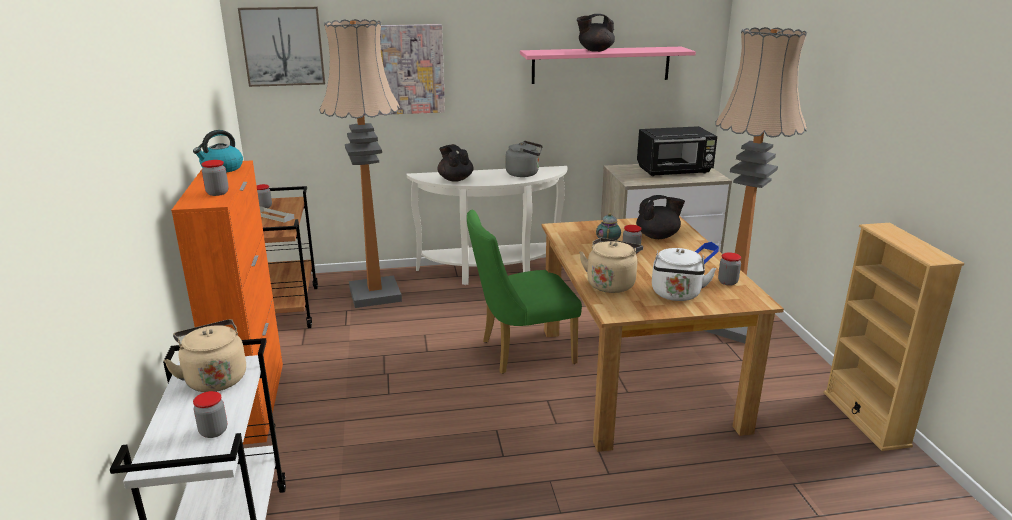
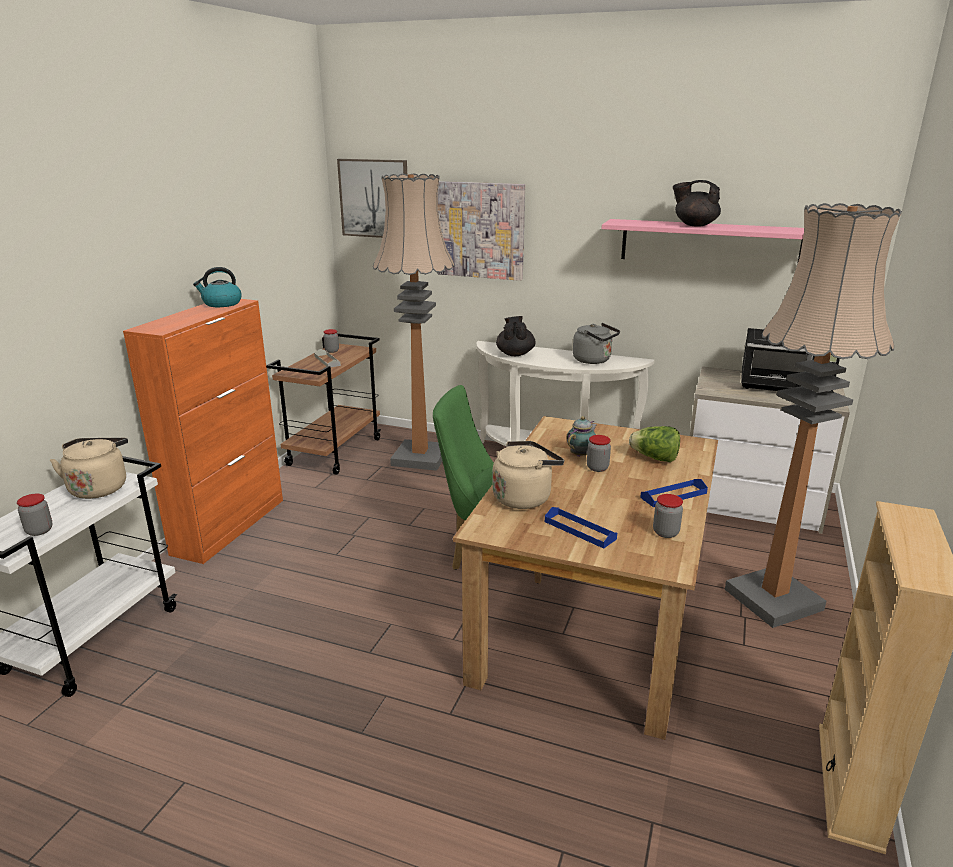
camera: 30 degrees right, 0 degrees up
jar [201,160,229,196] -> none
black teapot [636,195,685,239] -> lettuce [629,426,680,462]
white kettle [652,248,716,301] -> blue tray [545,507,617,549]

